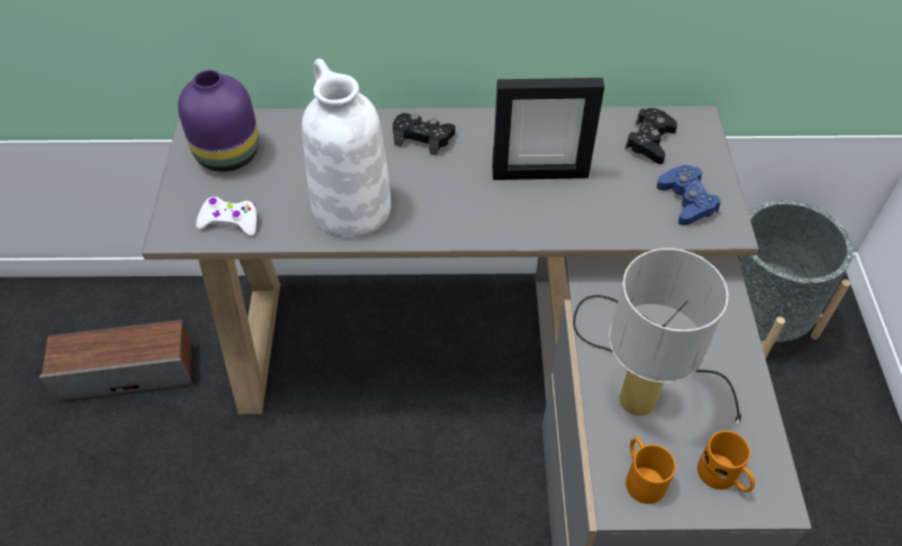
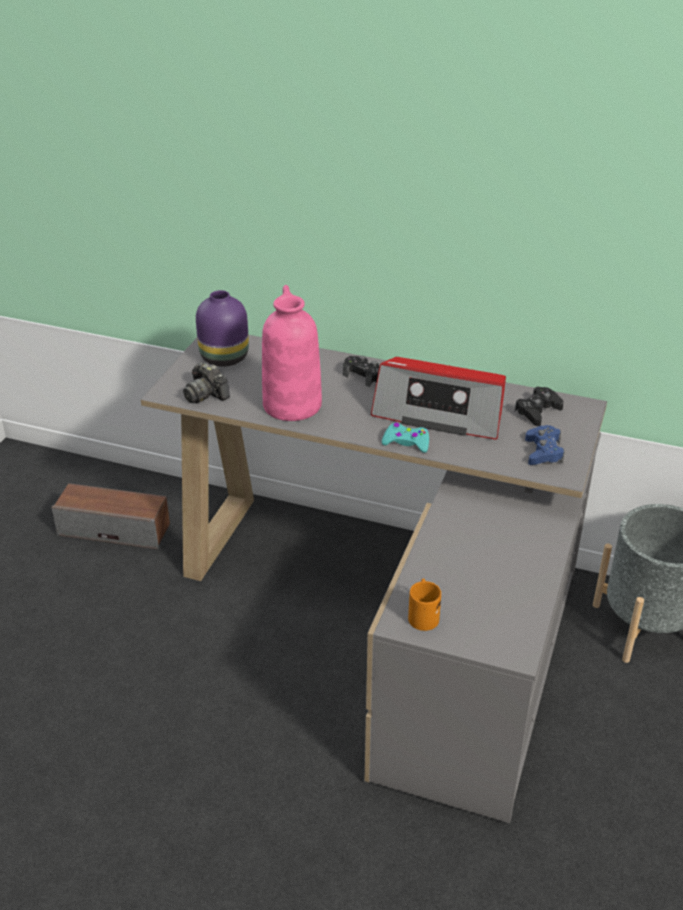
camera: 20 degrees right, 15 degrees down
white game controller [196,196,257,236] -> camera [183,362,230,403]
white vase [302,59,391,238] -> pink vase [262,285,322,421]
picture frame [492,78,605,180] -> radio [371,357,506,440]
table lamp [573,248,741,425] -> none
orange mug [697,431,755,492] -> none
none -> turquoise game controller [382,423,429,453]

